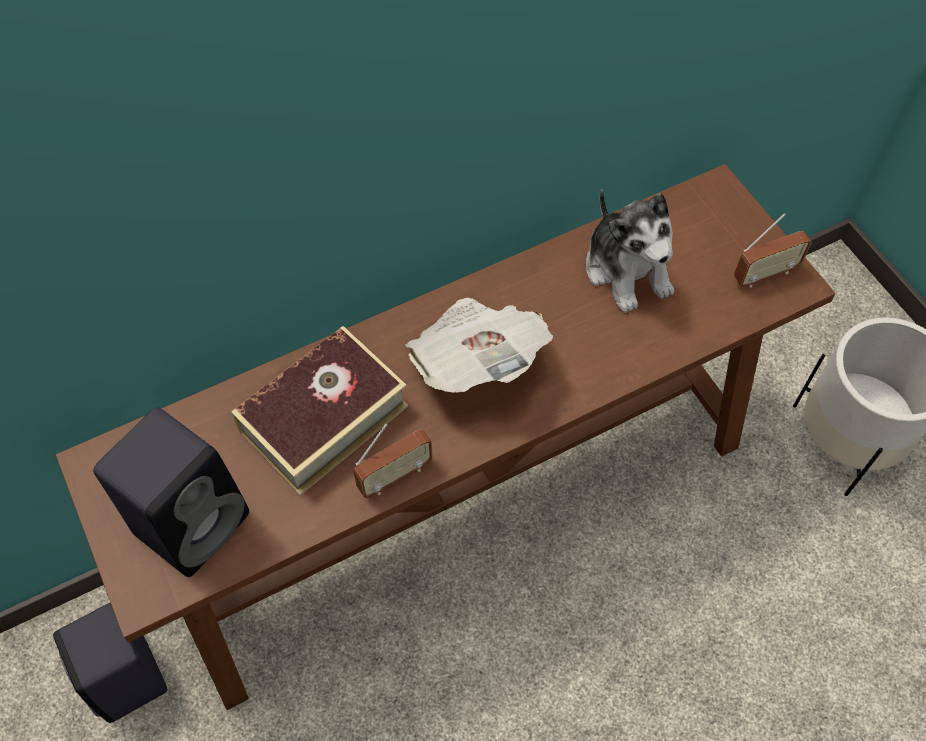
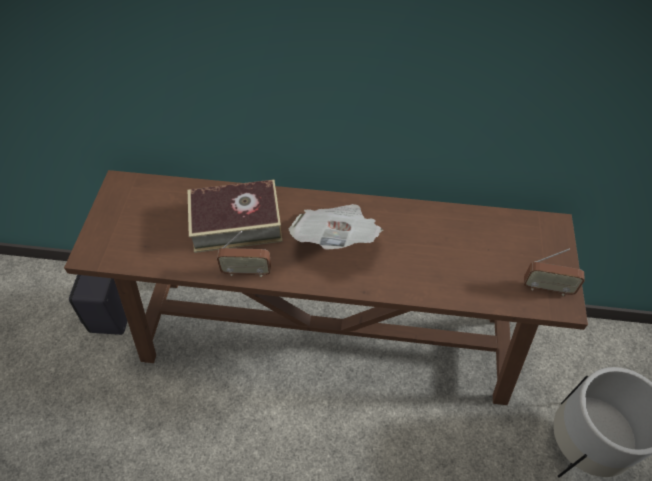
camera: 35 degrees right, 5 degrees down
black speaker [93,407,249,577] -> none
plush toy [585,190,674,313] -> none

